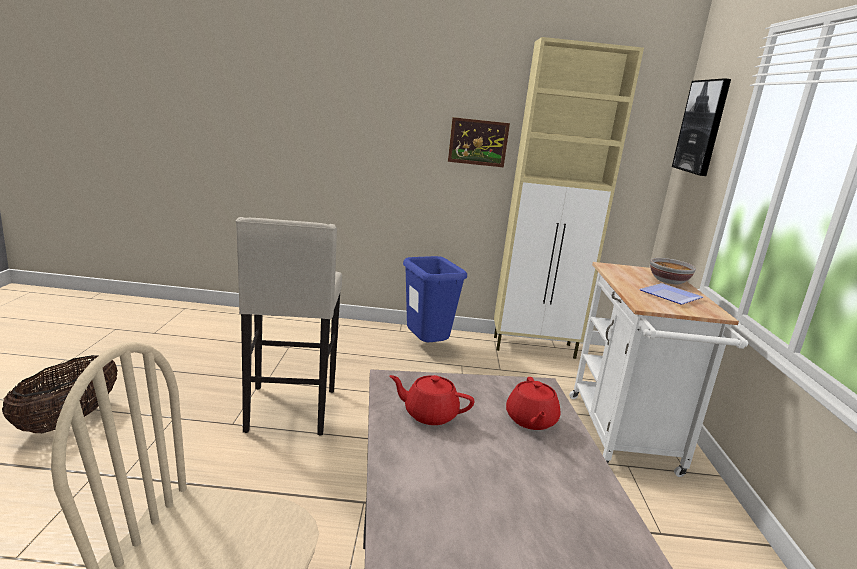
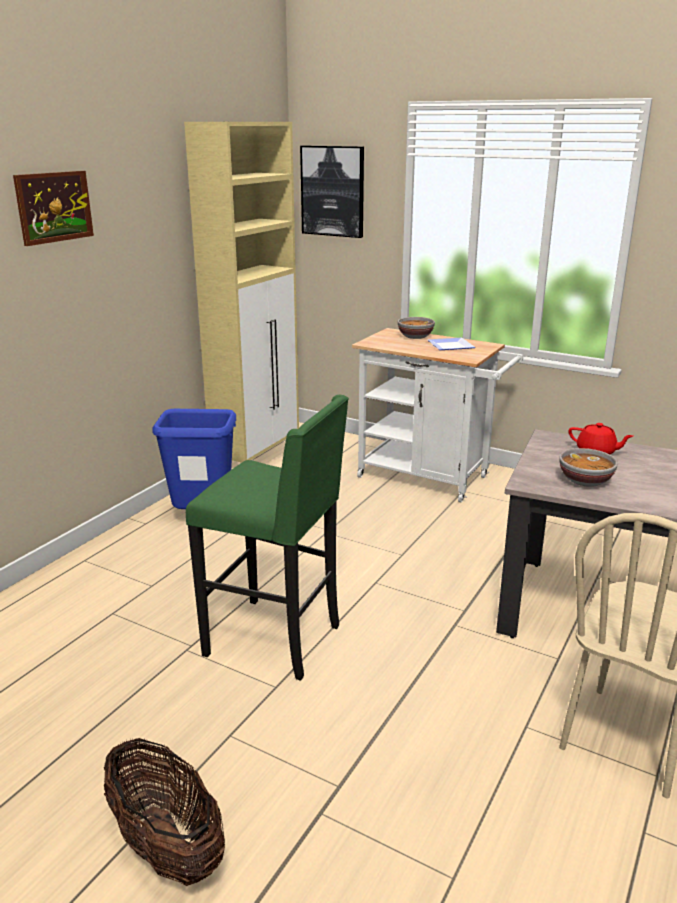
camera: 60 degrees left, 5 degrees up
beige stool [236,217,342,436] -> green stool [186,395,349,681]
red teapot [389,375,474,425] -> bowl [559,448,618,487]
picture [448,117,510,167] -> picture moved to [13,171,94,246]

